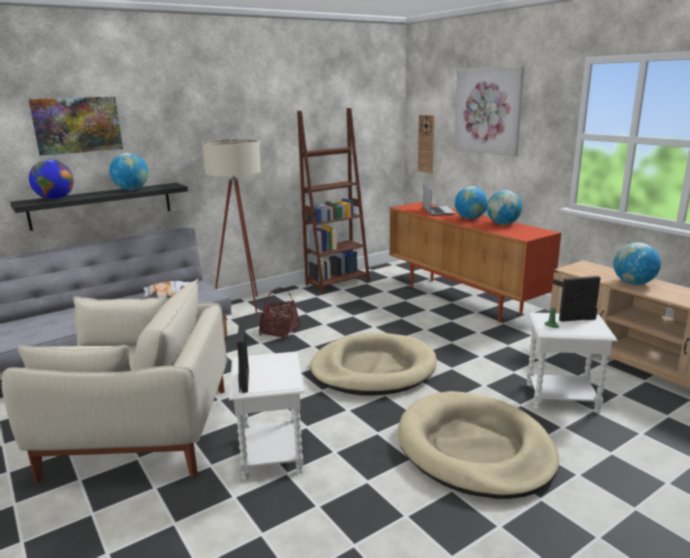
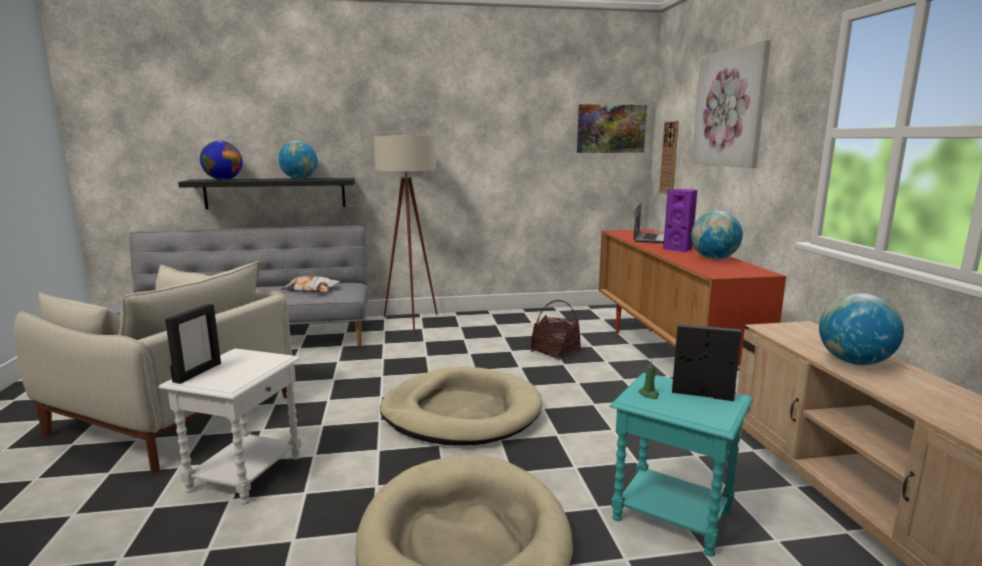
camera: 25 degrees right, 5 degrees down
picture [28,97,123,156] -> picture moved to [577,104,647,153]
basket [259,288,300,338] -> basket moved to [531,300,581,360]
brown bookcase [297,108,370,294] -> none
globe [455,186,488,219] -> purple speaker [663,189,697,252]
white side table [527,313,618,413] -> turquoise side table [609,373,753,556]

